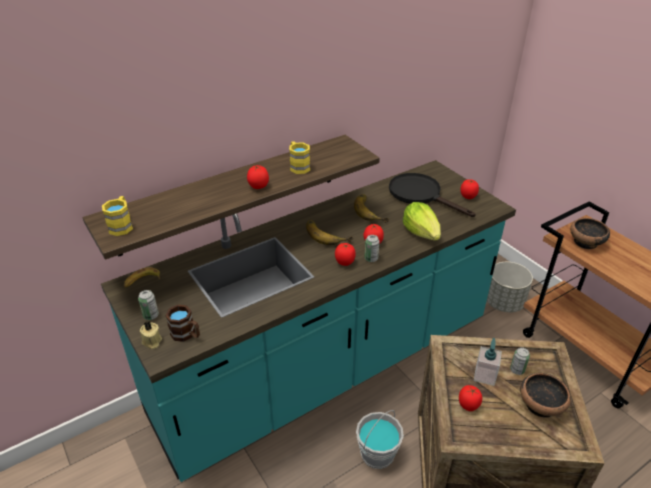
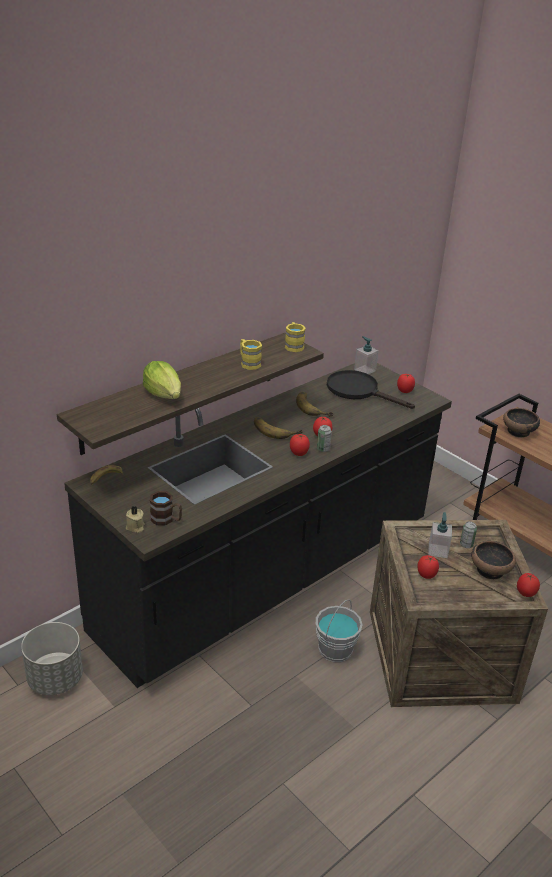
camera: 10 degrees left, 5 degrees down
turquoise counter [101,160,516,482] -> black counter [64,363,452,688]
yellow mug [102,196,133,236] -> yellow mug moved to [285,322,306,352]
can [138,290,159,320] -> none
tomato [247,165,269,189] -> tomato moved to [517,573,540,597]
lettuce [403,202,441,241] -> lettuce moved to [143,361,181,399]
grey planter [487,262,533,312] -> grey planter moved to [21,622,83,695]
none -> soap dispenser [354,336,379,374]

